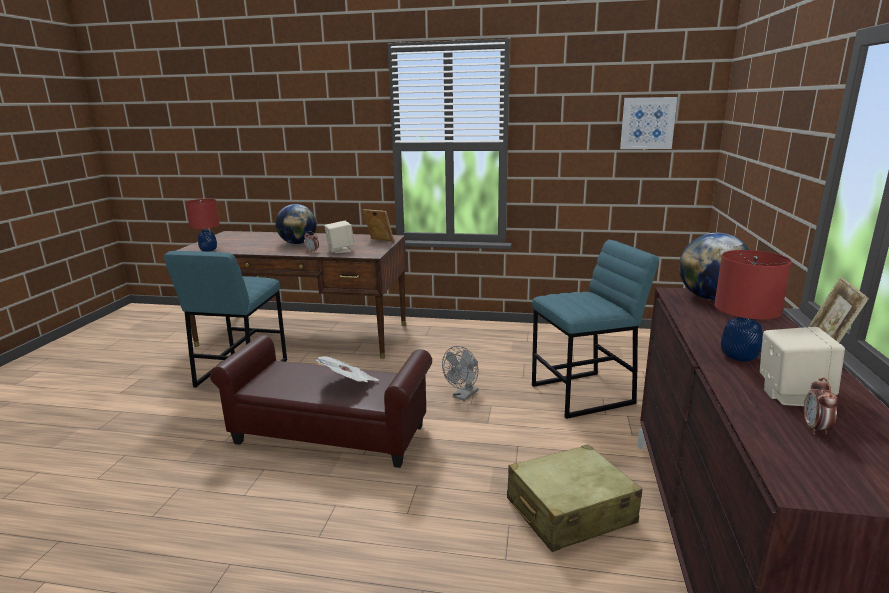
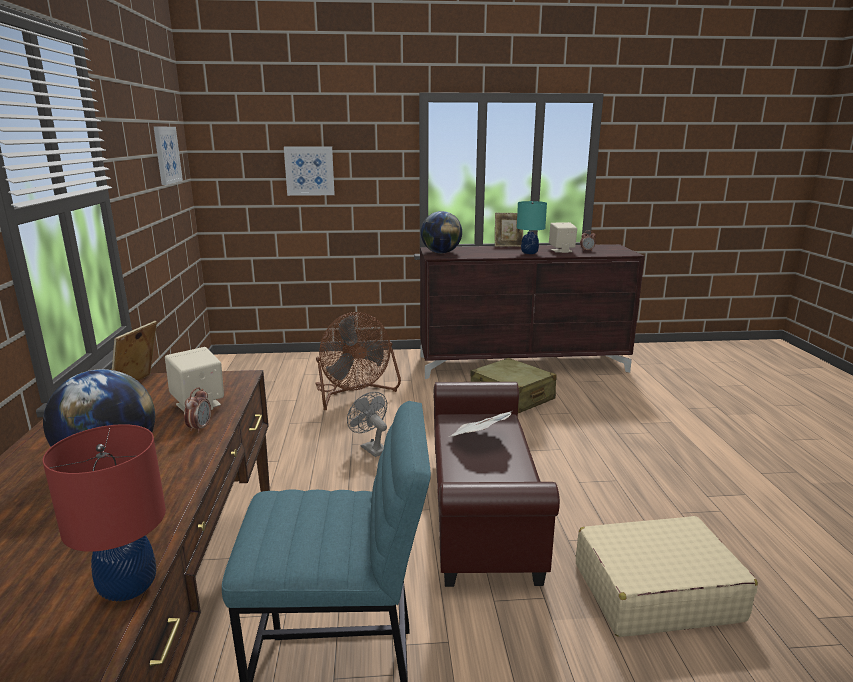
camera: 105 degrees left, 0 degrees up
grey fan [442,346,479,401] -> grey fan turned 150 degrees counterclockwise [347,392,387,457]
blue stool [532,240,659,419] -> brown fan [316,312,401,410]
red table lamp [714,250,792,362] -> turquoise table lamp [517,201,547,254]
none -> picture [284,146,335,196]
none -> beige suitcase [576,516,758,637]

